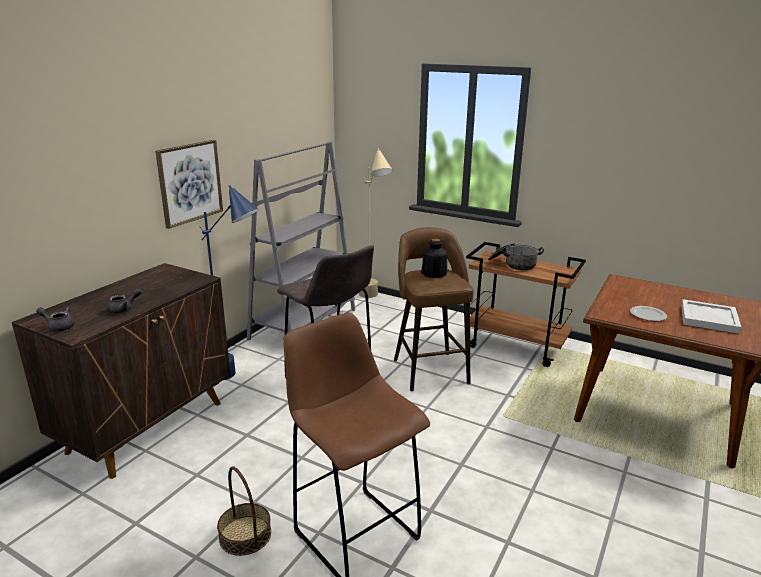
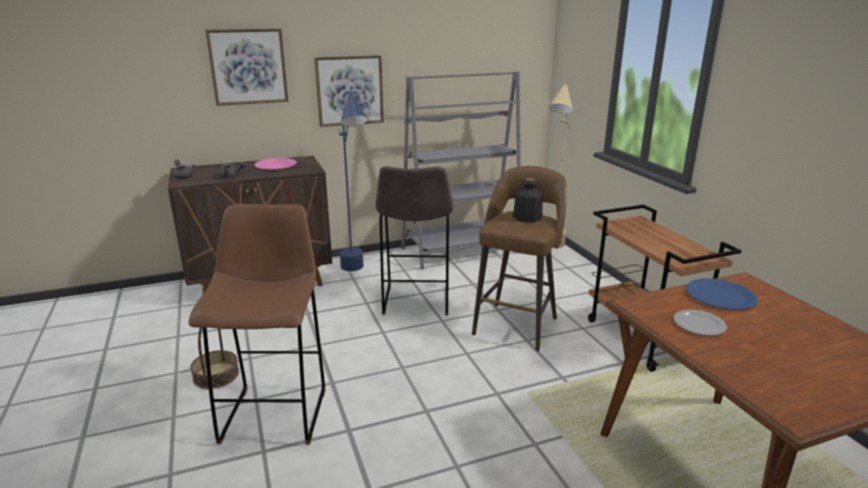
camera: 40 degrees right, 0 degrees up
cooking pot [488,243,544,270] -> none
white tray [681,299,741,334] -> none
none -> picture [205,28,288,106]
none -> pink plate [255,158,297,170]
none -> blue plate [686,278,758,310]

